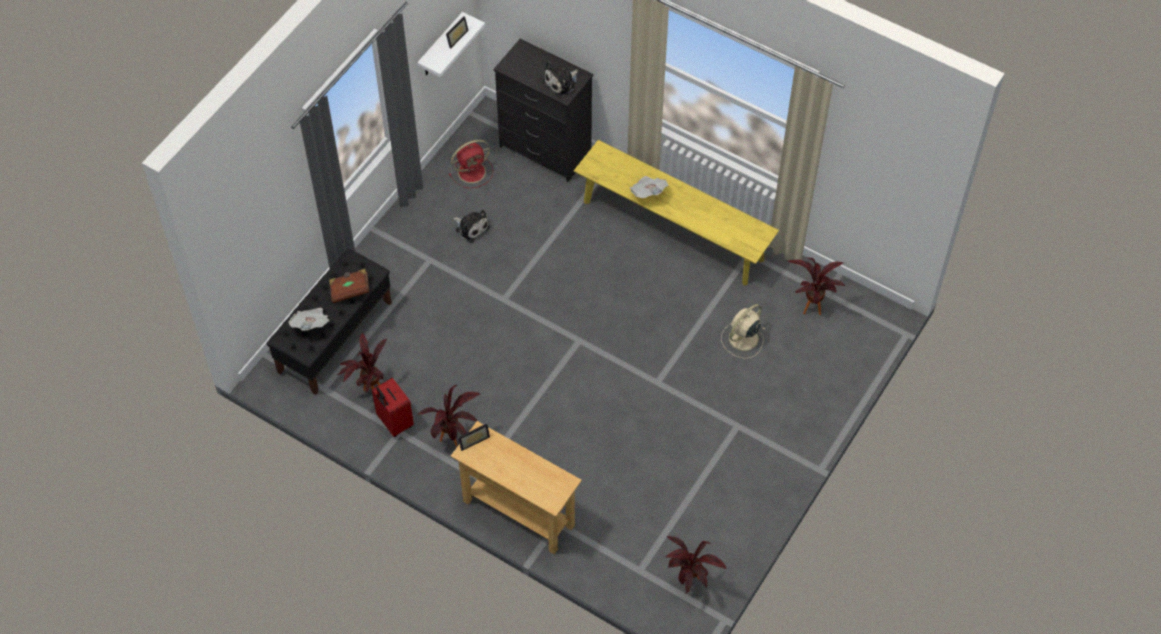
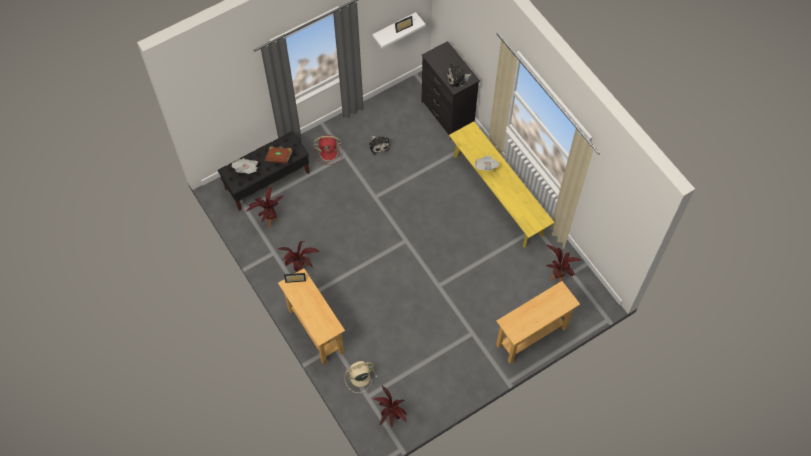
camera: 25 degrees right, 5 degrees up
red suitcase [372,378,414,437] -> none
red fan [449,140,493,188] -> red fan moved to [314,135,343,165]
beige fan [721,304,765,359] -> beige fan moved to [344,361,377,393]
none -> beige console table [496,281,580,364]

